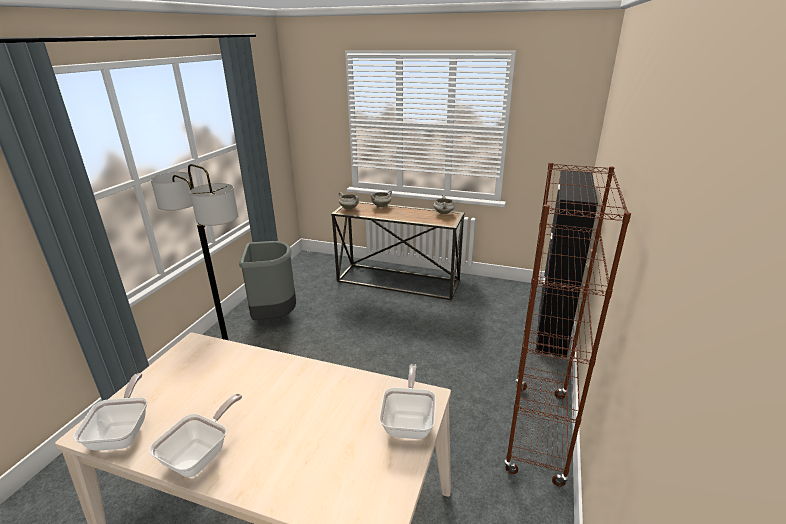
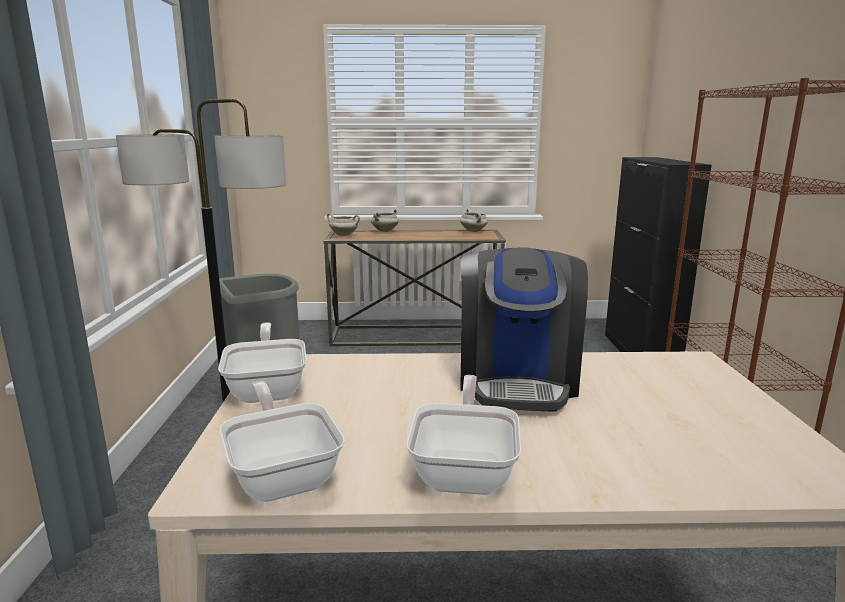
camera: 20 degrees left, 10 degrees down
frying pan [379,364,436,439] -> frying pan moved to [218,322,307,403]
none -> coffee machine [460,247,588,412]

